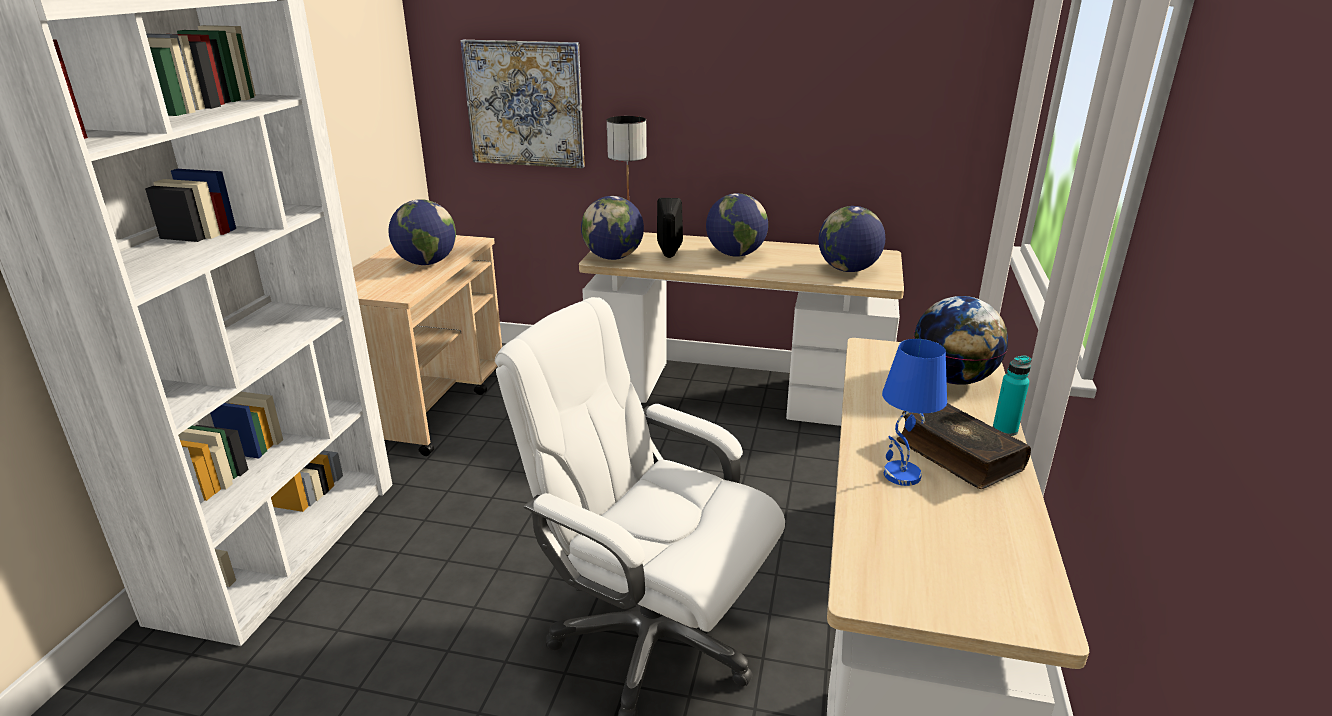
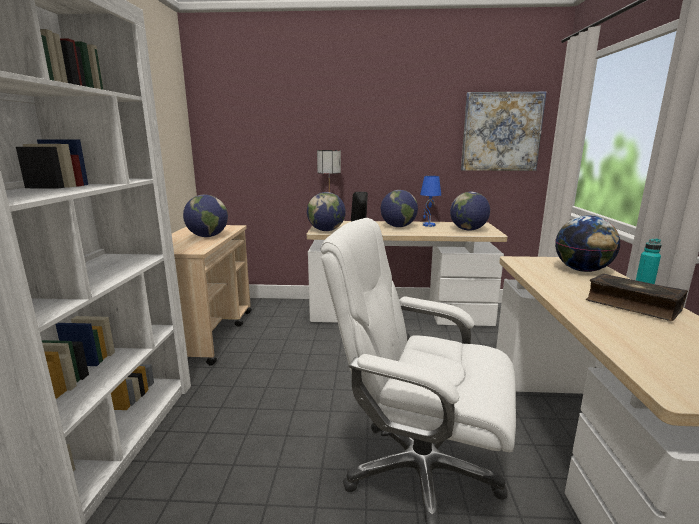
camera: 10 degrees left, 10 degrees down
picture [461,40,585,168] -> picture moved to [461,92,546,171]
blue table lamp [882,339,947,486] -> blue table lamp moved to [420,176,441,227]

